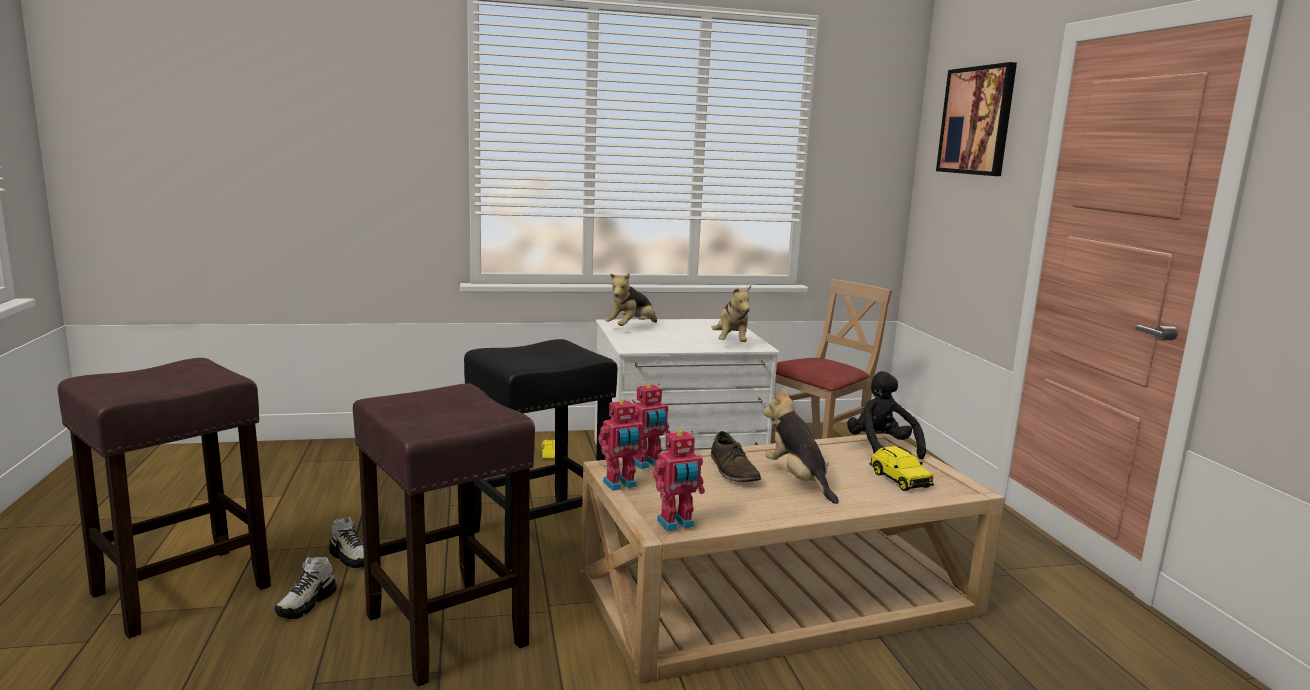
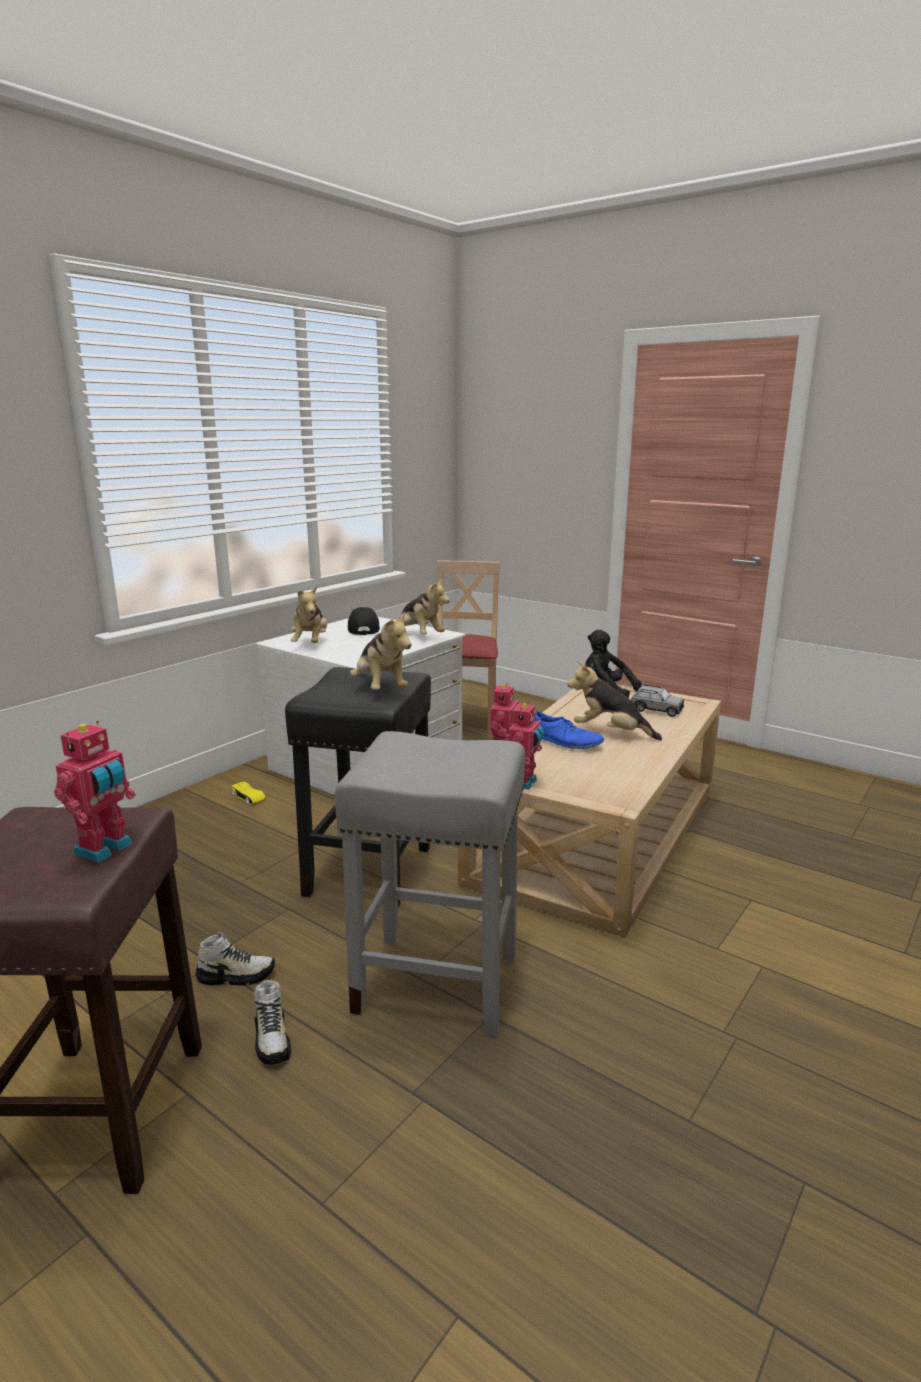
camera: 40 degrees left, 5 degrees up
brown stool [353,383,535,687] -> grey stool [335,731,525,1037]
toy robot [653,430,705,531] -> toy robot moved to [54,721,136,862]
brown shoe [711,431,761,482] -> blue shoe [534,712,604,749]
yellow toy car [870,446,934,491] -> grey toy car [631,685,684,717]
picture [936,62,1017,176] -> none
none -> black cap [348,607,380,635]
none -> plush toy [350,612,412,690]

